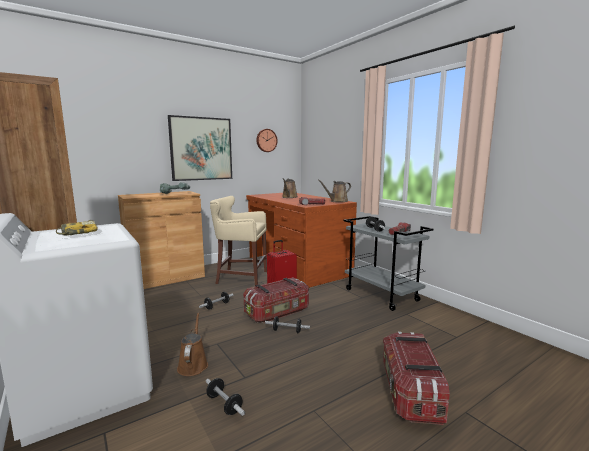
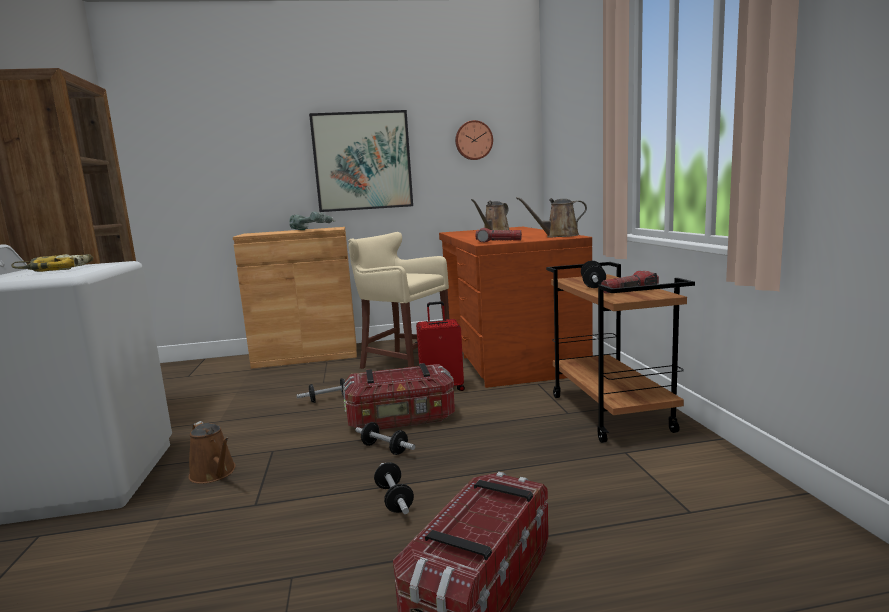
camera: 25 degrees right, 0 degrees up
brown watering can [177,312,208,376] -> brown watering can turned 120 degrees clockwise [189,421,236,484]
dumbbell [206,378,245,416] -> dumbbell moved to [374,462,414,514]
grey cart [344,216,433,311] -> brown cart [546,262,695,443]

